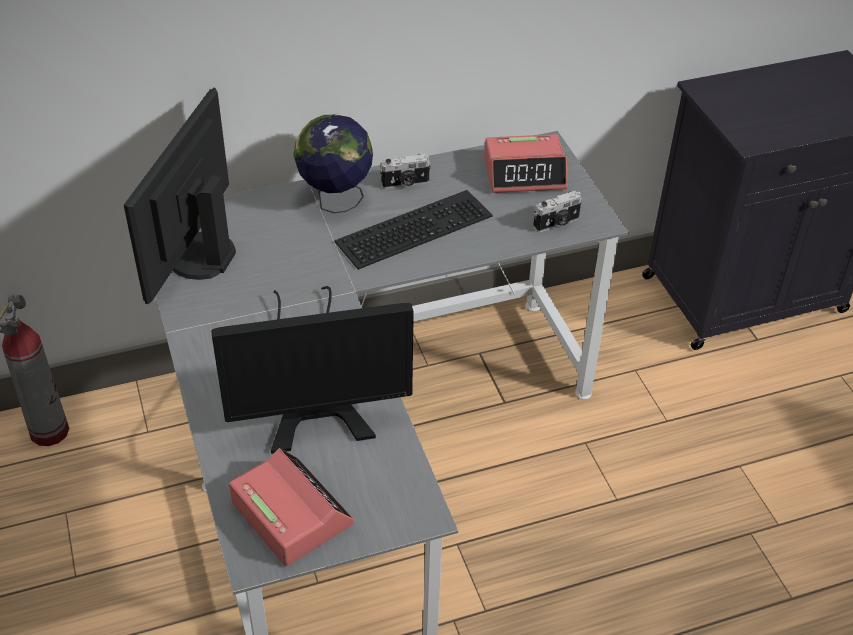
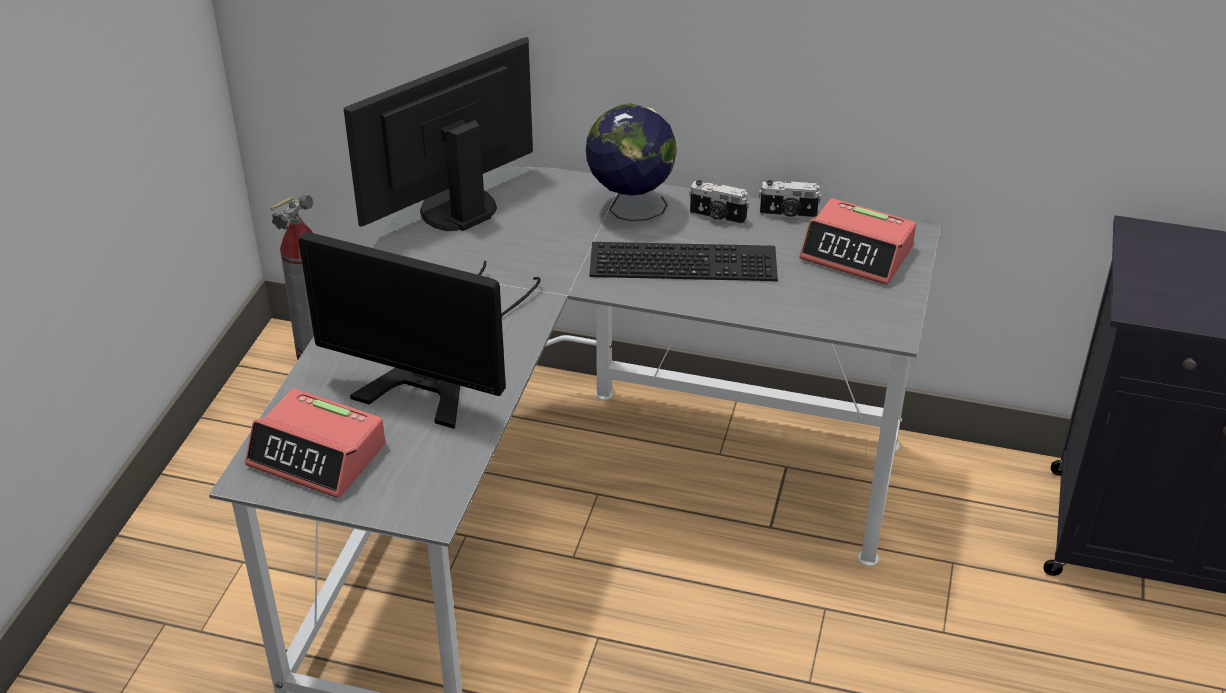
camera: 35 degrees right, 5 degrees down
alarm clock [229,448,355,566] -> alarm clock turned 120 degrees clockwise [245,388,386,498]
camera [533,191,582,232] -> camera moved to [759,180,822,219]

